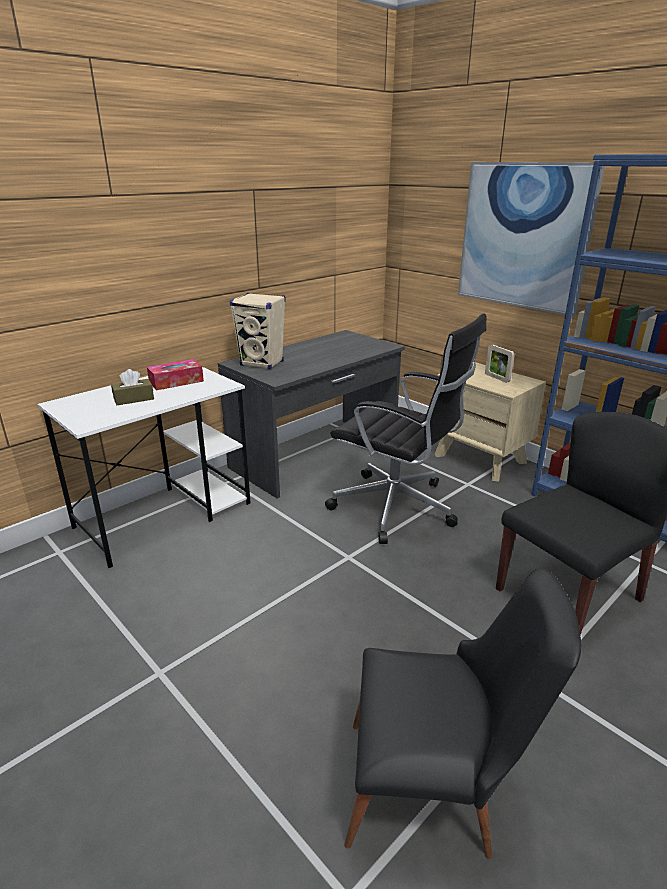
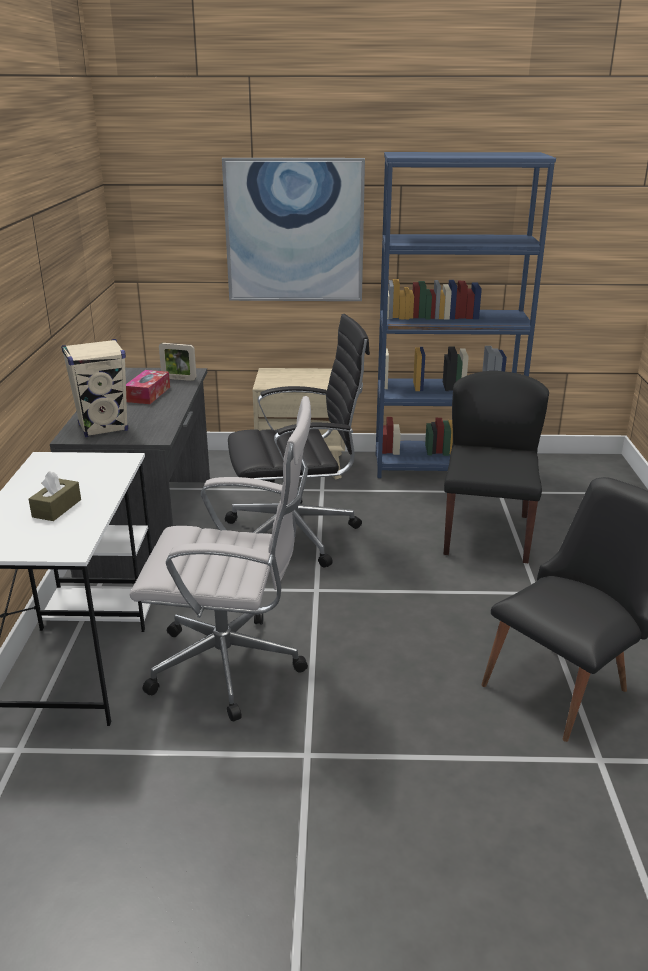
camera: 45 degrees left, 0 degrees up
tissue box [147,359,204,390] -> tissue box moved to [126,370,170,404]
picture frame [485,345,515,383] -> picture frame moved to [159,343,197,381]
none -> white office chair [130,396,311,722]

